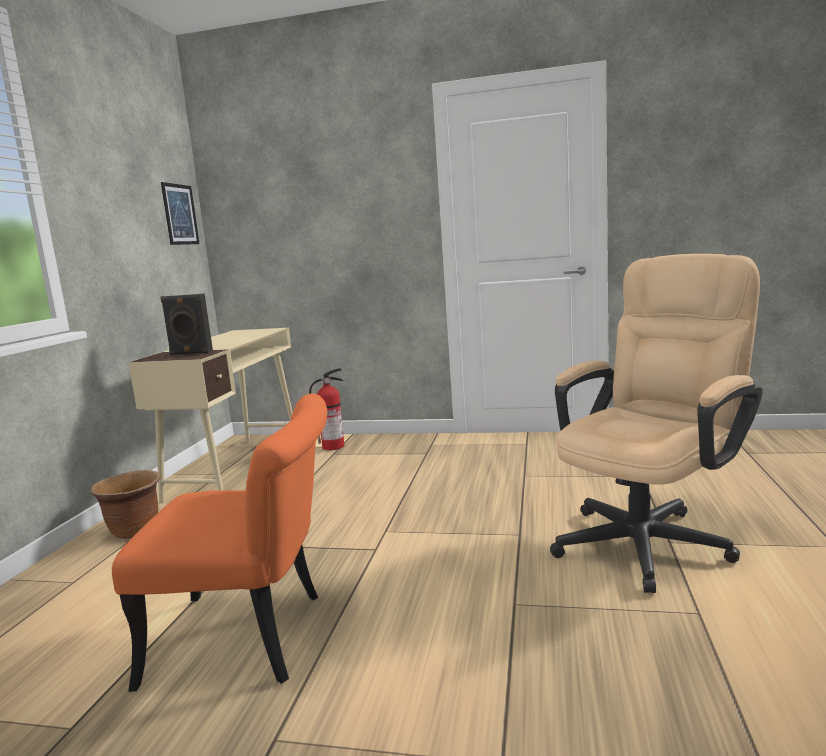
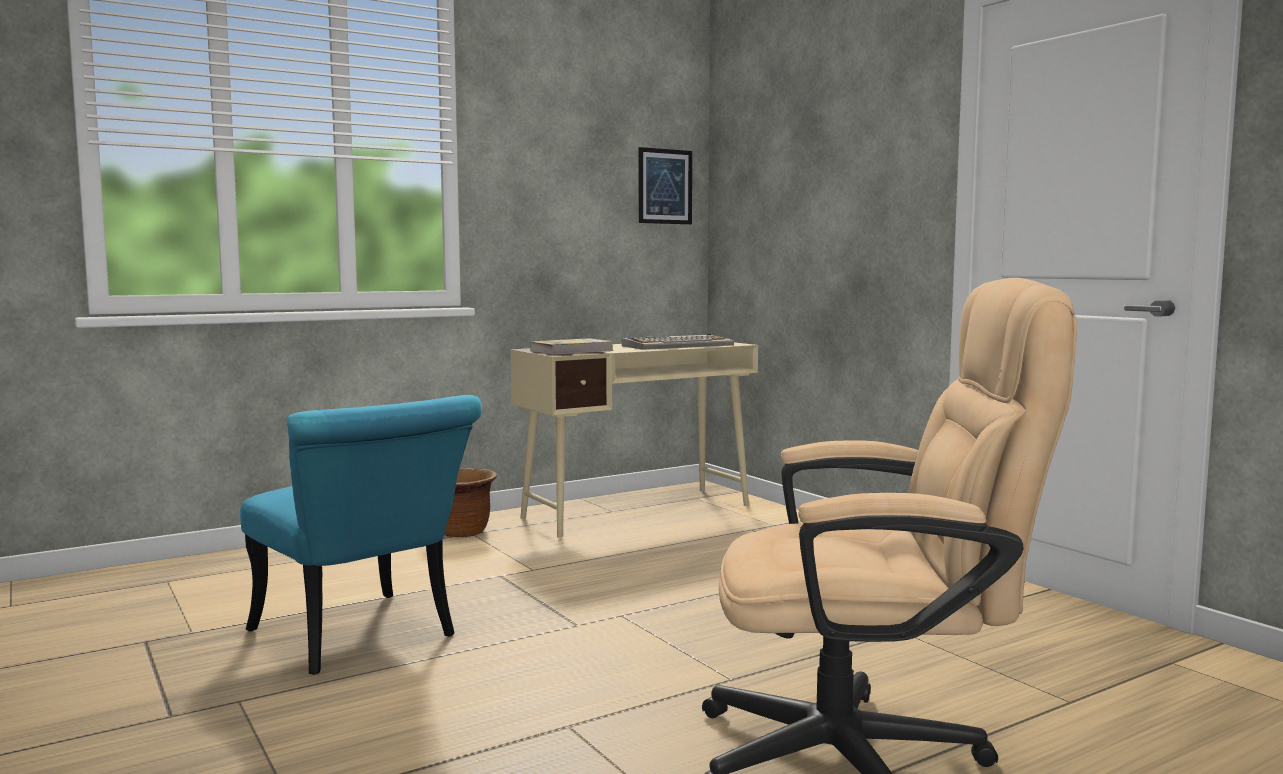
camera: 45 degrees right, 5 degrees down
orange chair [112,394,327,692] -> turquoise chair [240,395,482,675]
black speaker [160,294,213,355] -> book [530,338,614,355]
fire extinguisher [309,368,344,450] -> none
none -> keyboard [622,334,734,350]

